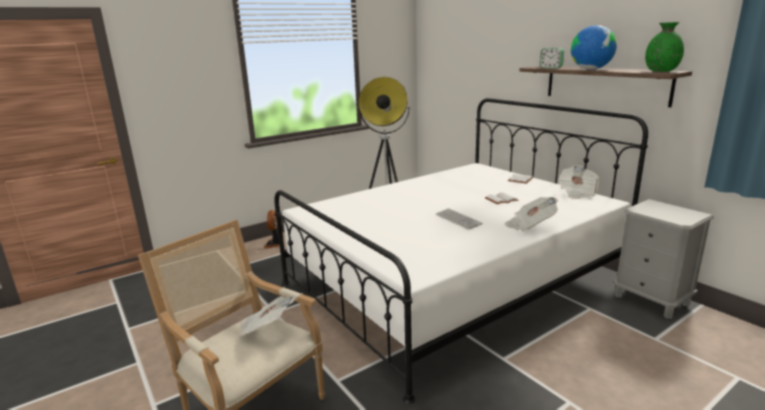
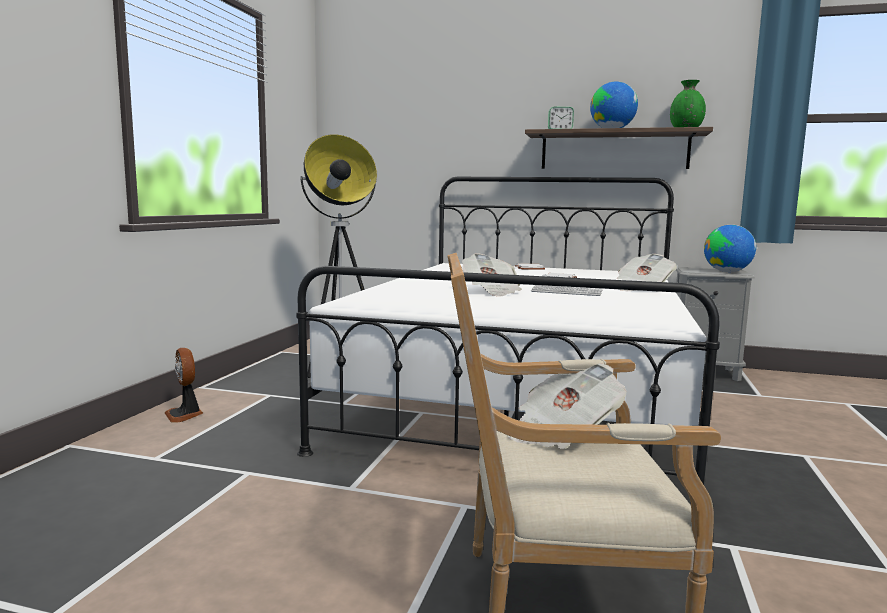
camera: 40 degrees left, 10 degrees down
newspaper [558,165,600,199] -> newspaper moved to [462,253,522,297]
none -> globe [704,225,756,272]

